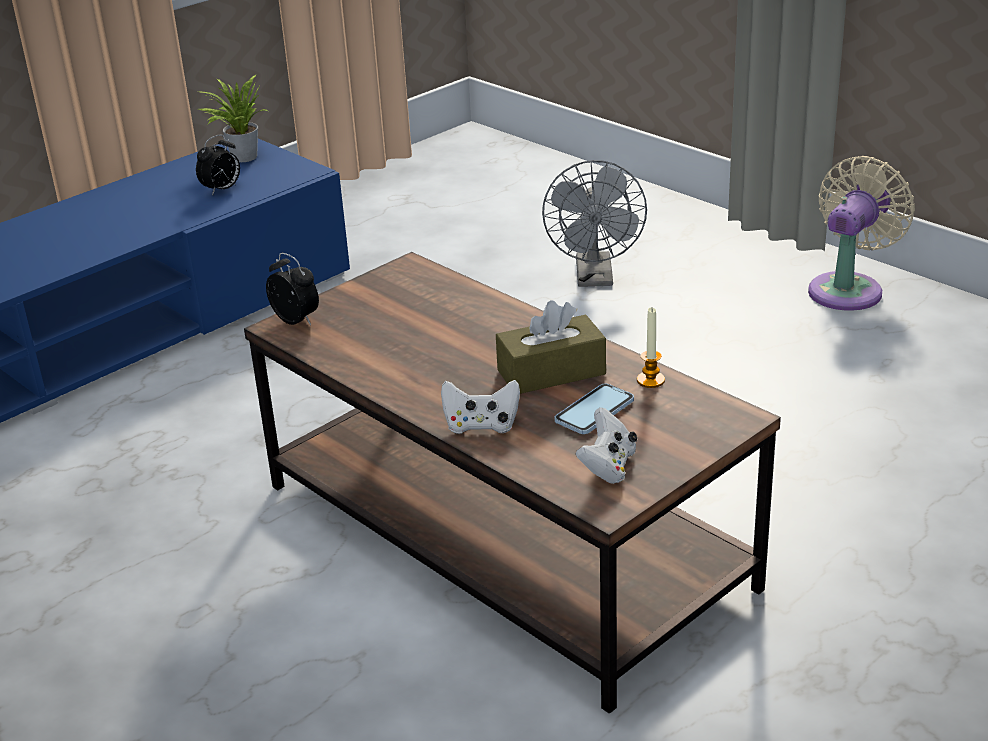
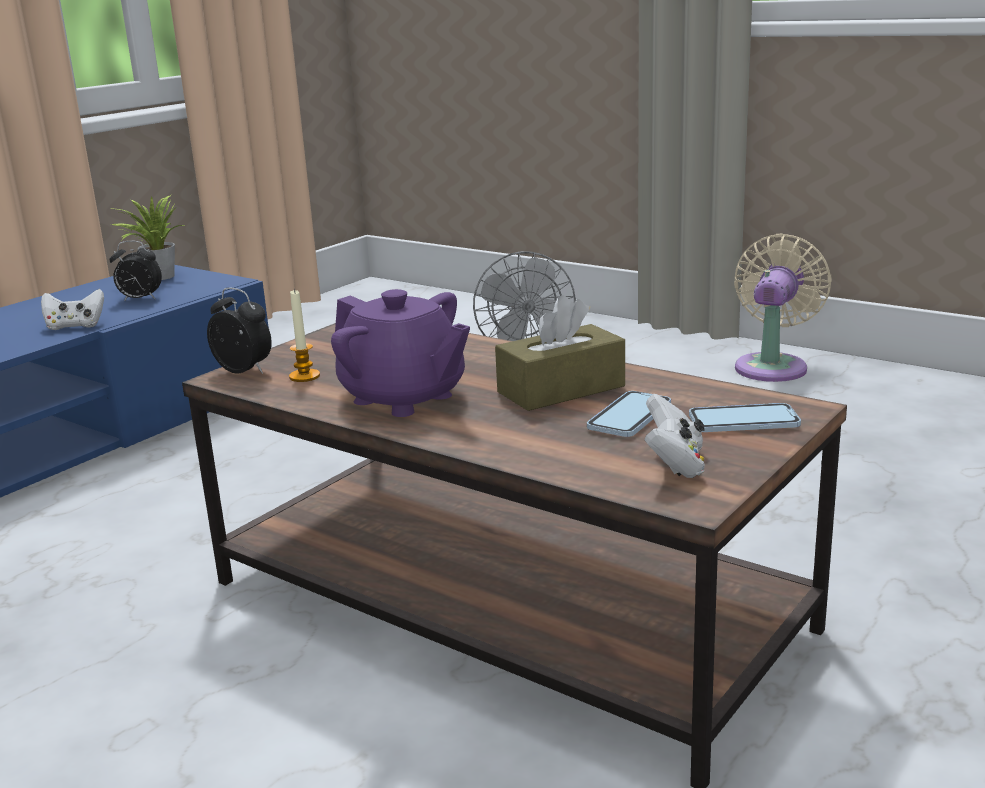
camera: 10 degrees left, 10 degrees down
alarm clock [196,134,240,196] -> alarm clock turned 60 degrees clockwise [109,241,162,300]
white game controller [441,380,520,434] -> white game controller moved to [41,289,104,330]
candle [637,308,665,388] -> candle moved to [289,289,320,382]
none -> purple teapot [331,289,470,417]
none -> phone [689,403,801,432]

